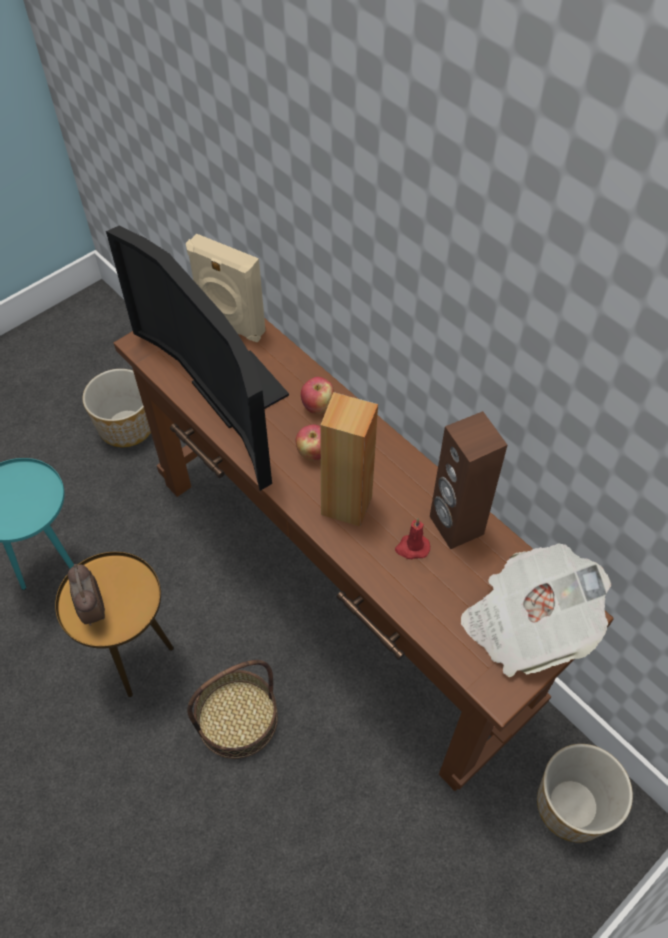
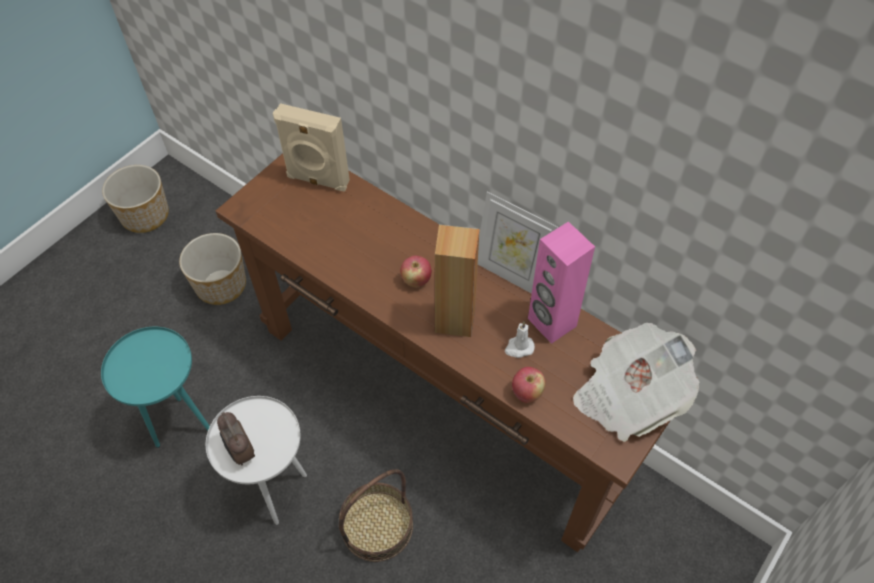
camera: 10 degrees left, 0 degrees up
brown side table [55,552,174,697] -> white side table [206,396,307,525]
television [106,226,289,491] -> none
apple [301,377,334,414] -> apple moved to [512,367,546,403]
red candle [395,518,430,559] -> white candle [505,321,535,358]
brown speaker [430,411,507,549] -> pink speaker [528,222,595,344]
planter [537,744,633,843] -> planter moved to [102,165,169,233]
none -> picture frame [478,191,558,294]

